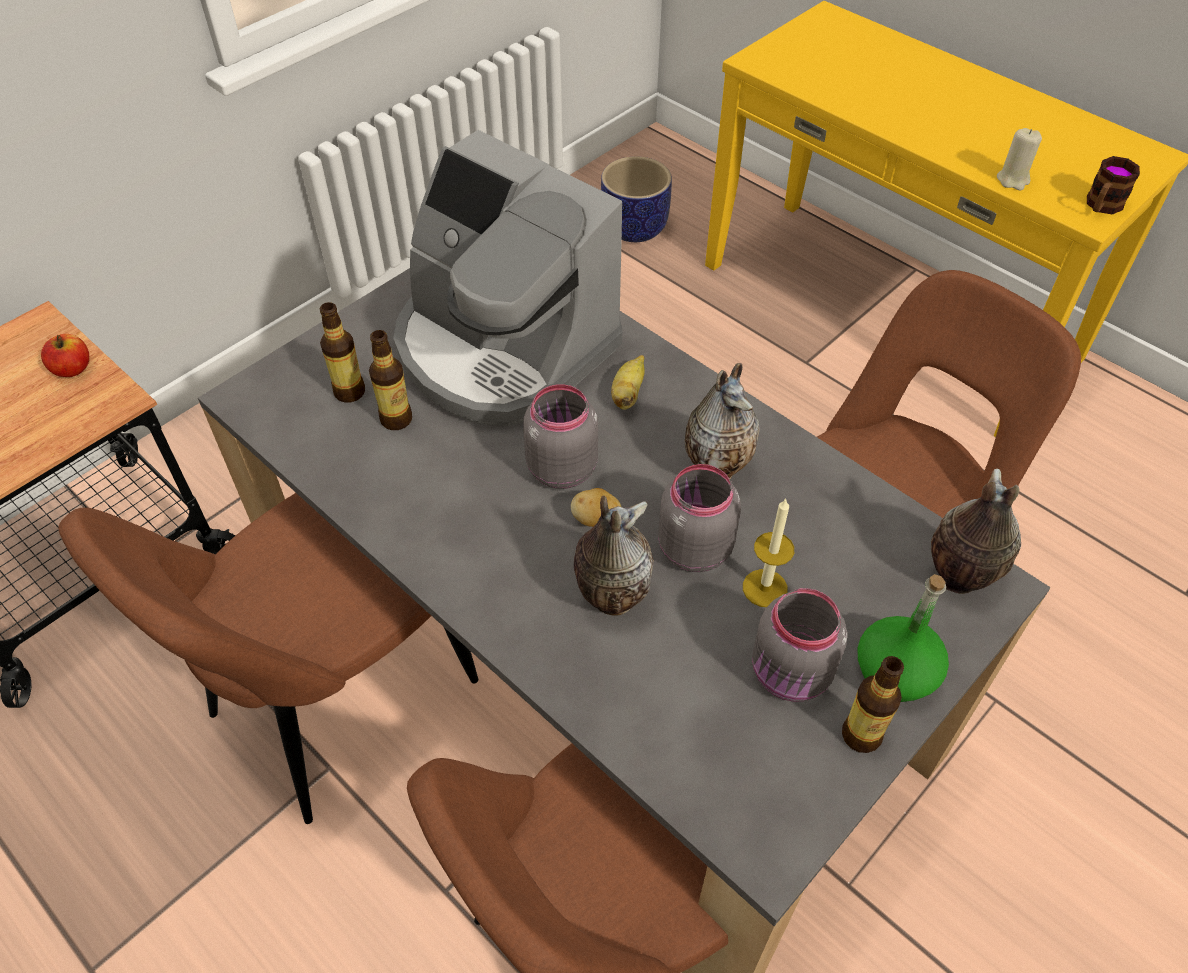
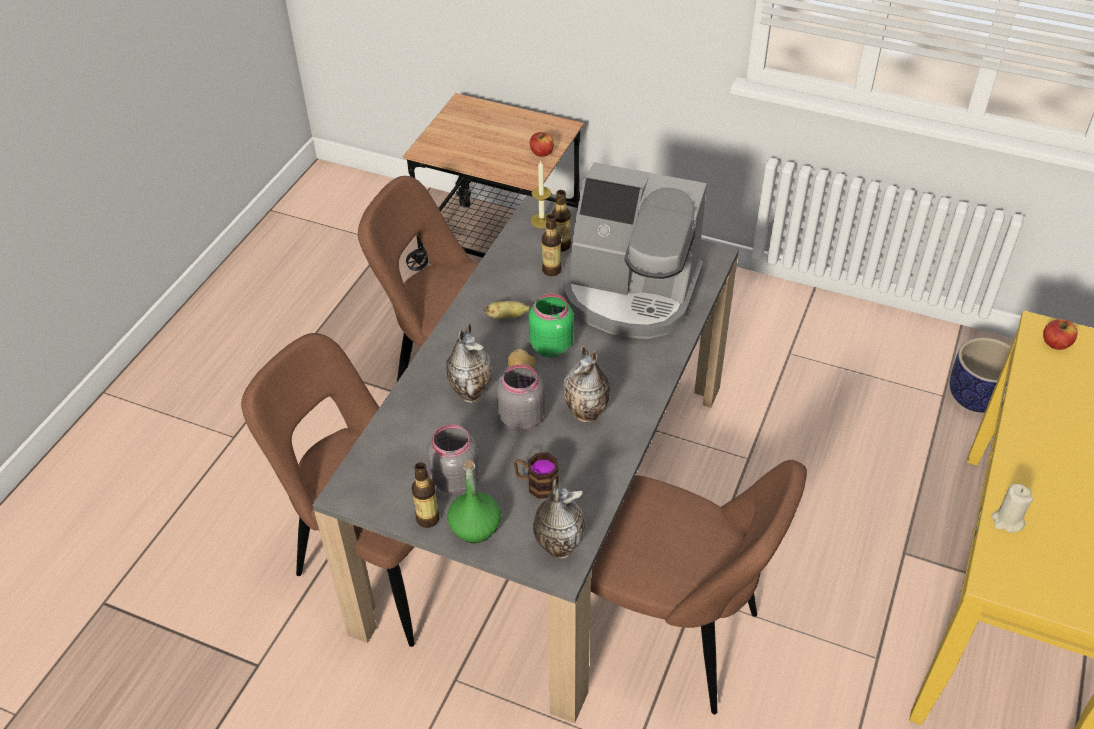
camera: 70 degrees right, 5 degrees down
coffee machine [393,130,622,426] -> coffee machine turned 90 degrees counterclockwise [563,162,707,339]
grey jar [523,384,598,489] -> green jar [529,293,574,358]
banana [611,355,645,410] -> banana moved to [483,301,530,318]
candle [743,498,794,607] -> candle moved to [531,160,551,228]
mug [1087,156,1140,215] -> mug moved to [514,452,559,499]
none -> apple [1043,319,1078,350]

